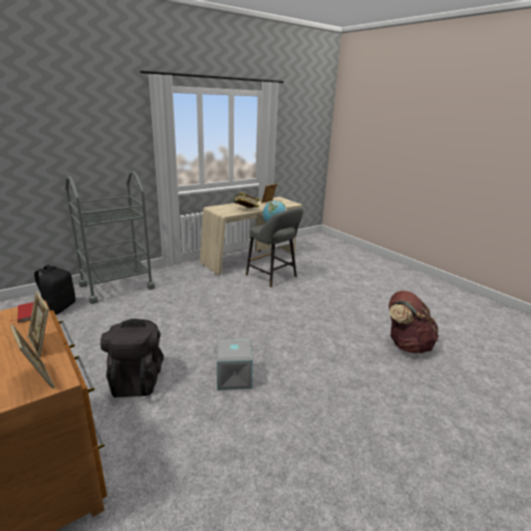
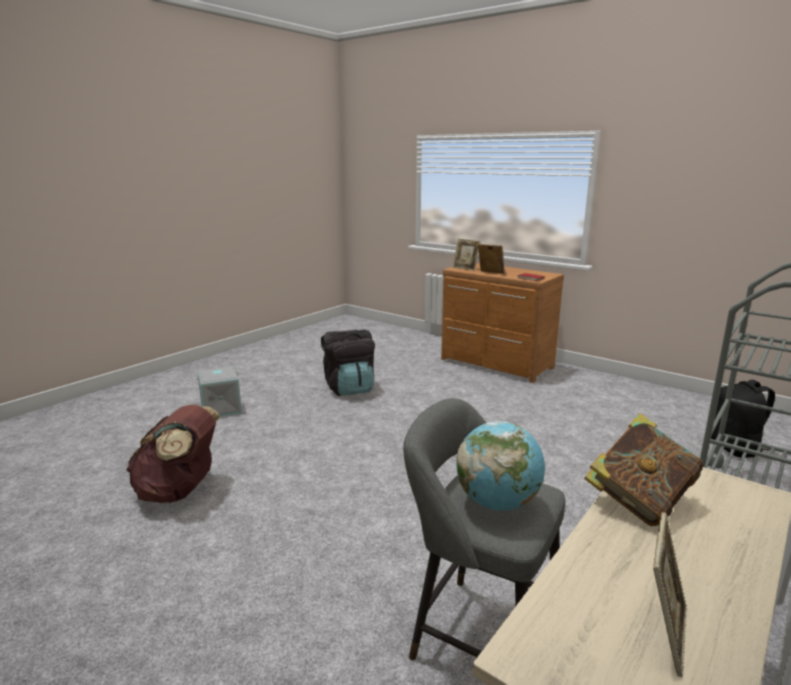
camera: 165 degrees right, 5 degrees down
black backpack [100,319,164,398] -> black backpack moved to [321,330,375,396]
grey storage box [214,339,254,390] -> grey storage box moved to [196,366,242,416]

